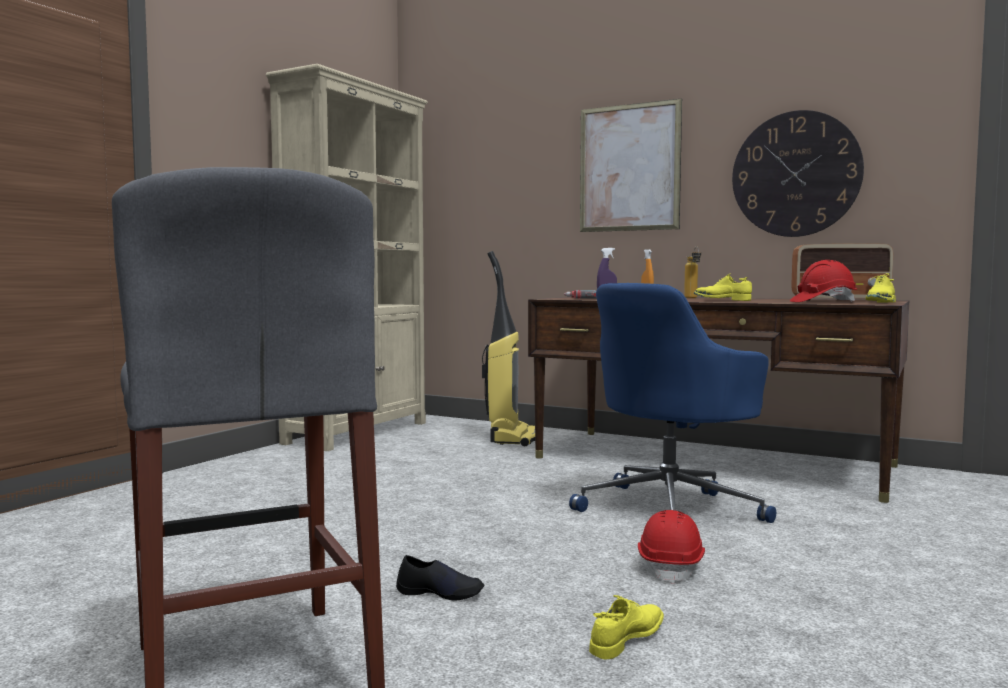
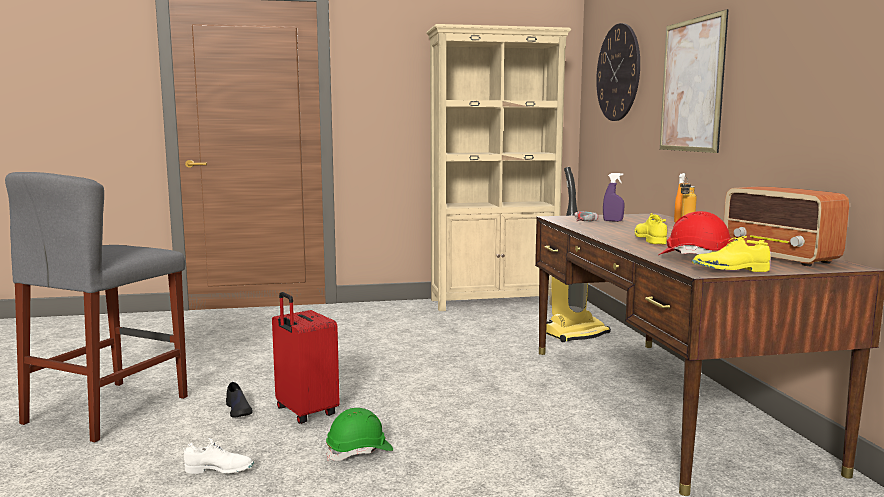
camera: 50 degrees right, 5 degrees up
blue office chair [569,283,776,523] -> none
yellow shoe [589,595,664,660] -> white shoe [184,438,254,474]
red hard hat [638,510,705,584] -> green hard hat [326,408,393,461]
wall clock [732,110,864,237] -> wall clock moved to [596,23,640,121]
none -> red suitcase [272,292,340,424]

